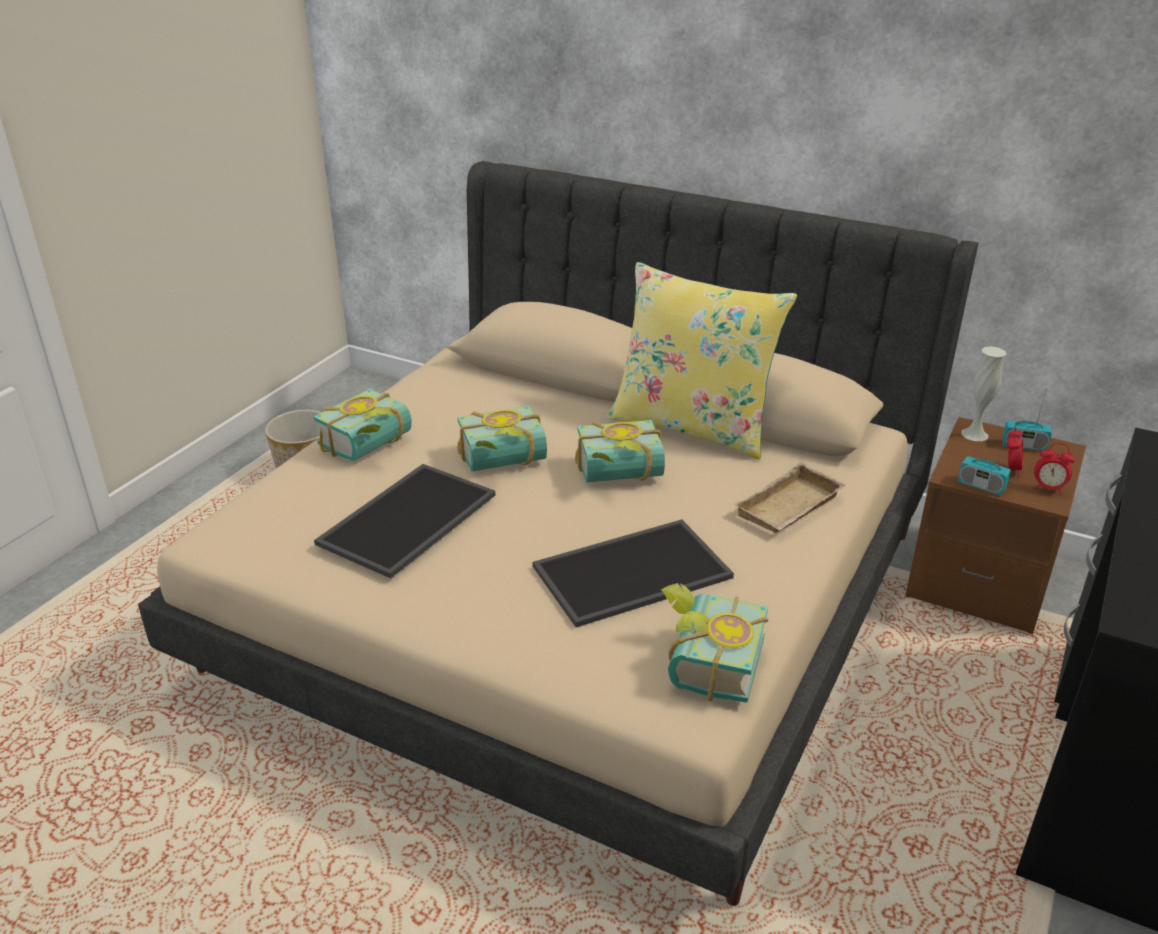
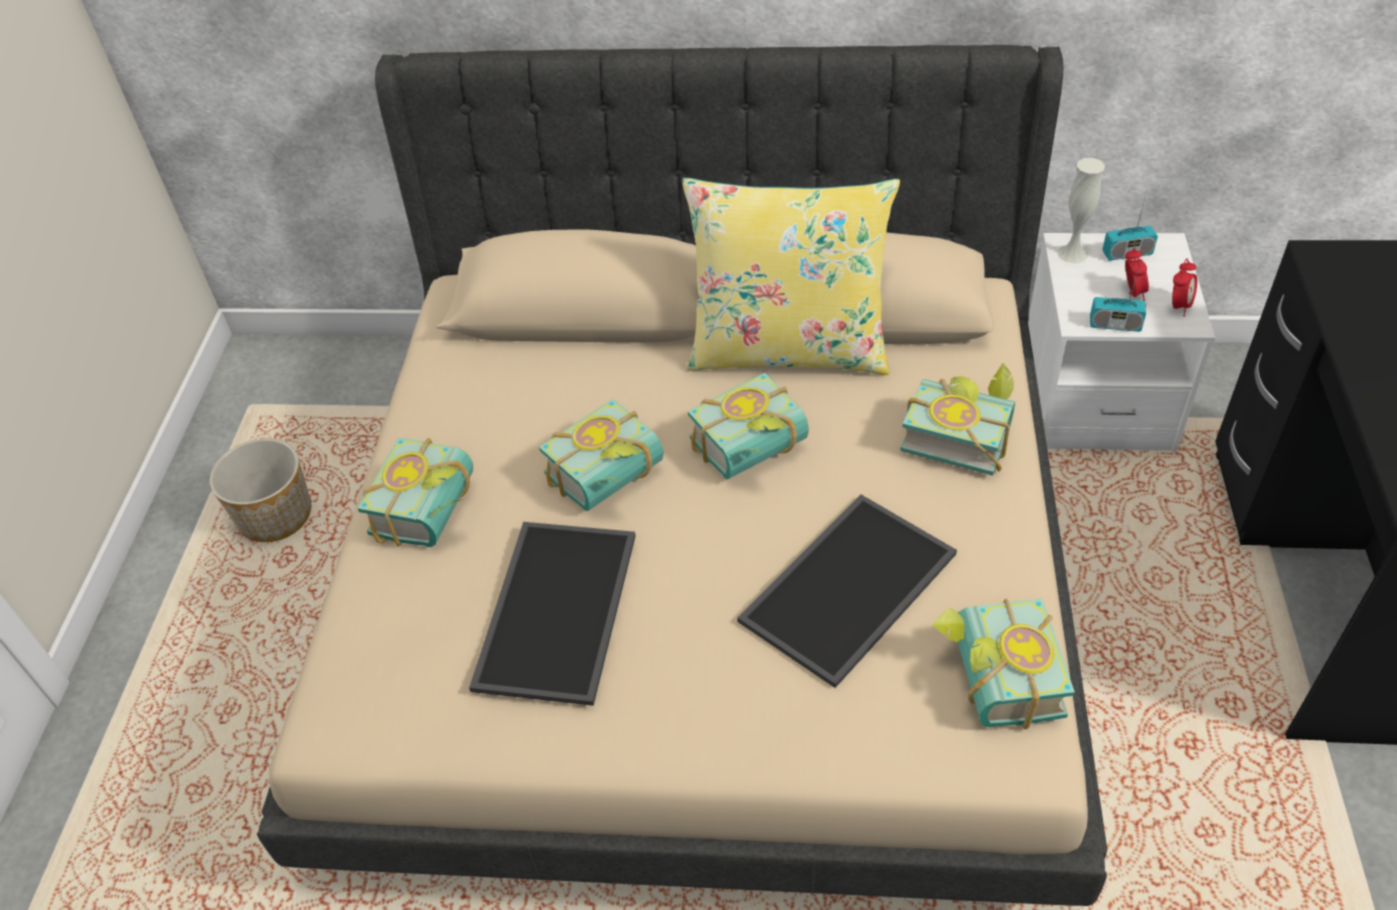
camera: 20 degrees left, 15 degrees up
beige tray [734,462,845,533] -> book [900,363,1015,476]
brown nightstand [905,417,1086,634] -> white nightstand [1028,233,1215,452]
alarm clock [1034,443,1075,495] -> alarm clock turned 60 degrees counterclockwise [1172,259,1197,316]

